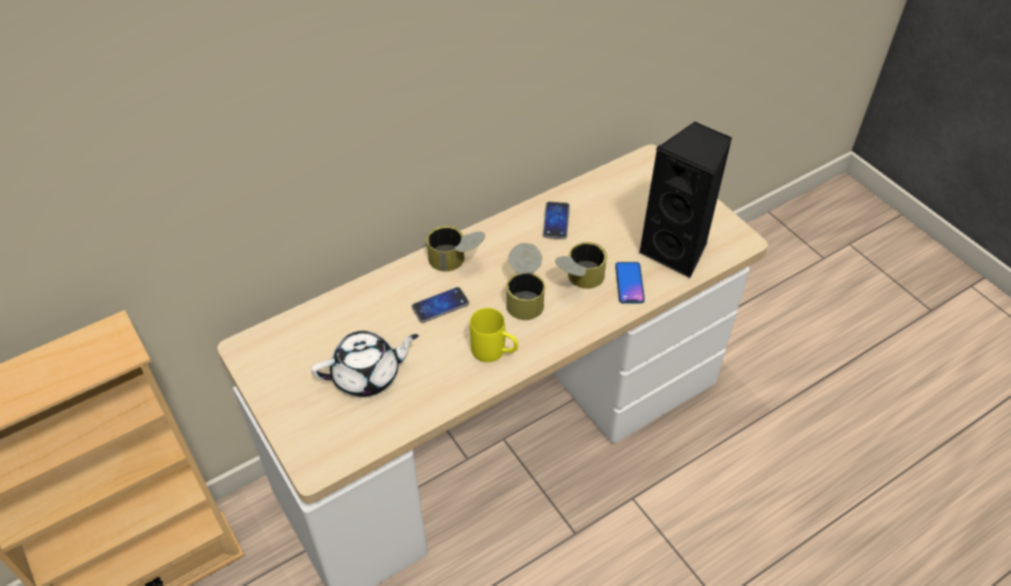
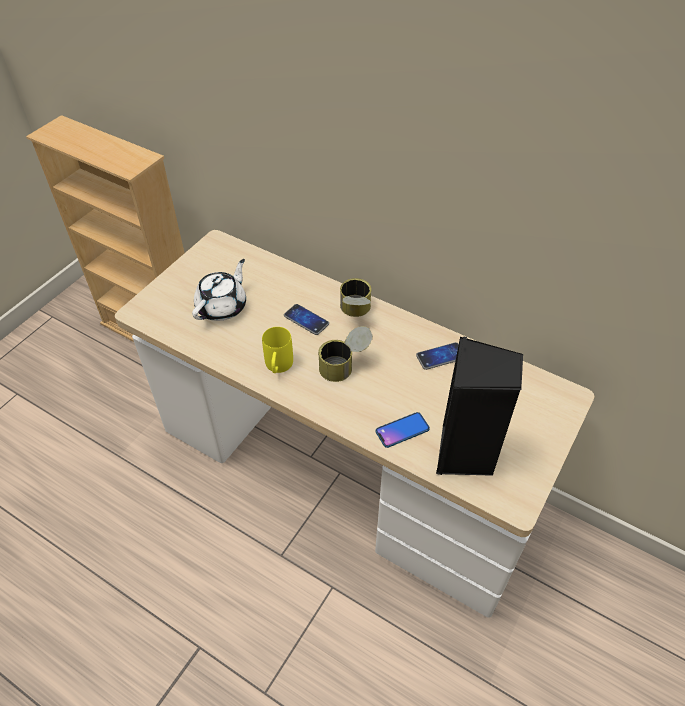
camera: 65 degrees right, 0 degrees up
white teapot [311,331,419,397] -> white teapot turned 105 degrees counterclockwise [192,259,246,321]
can [555,242,607,289] -> none

